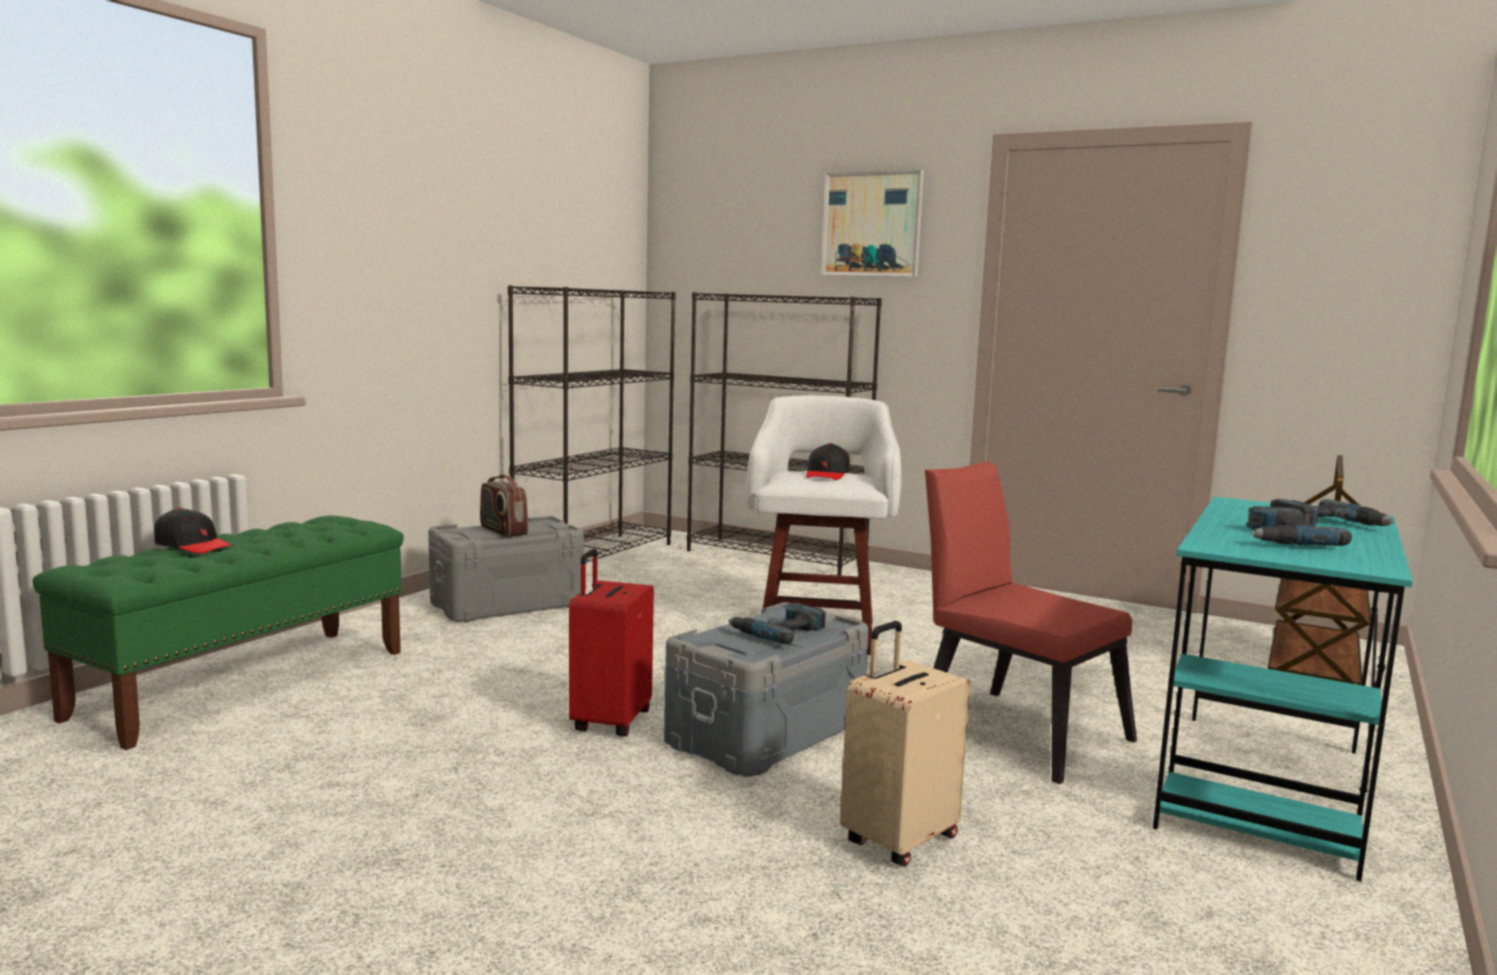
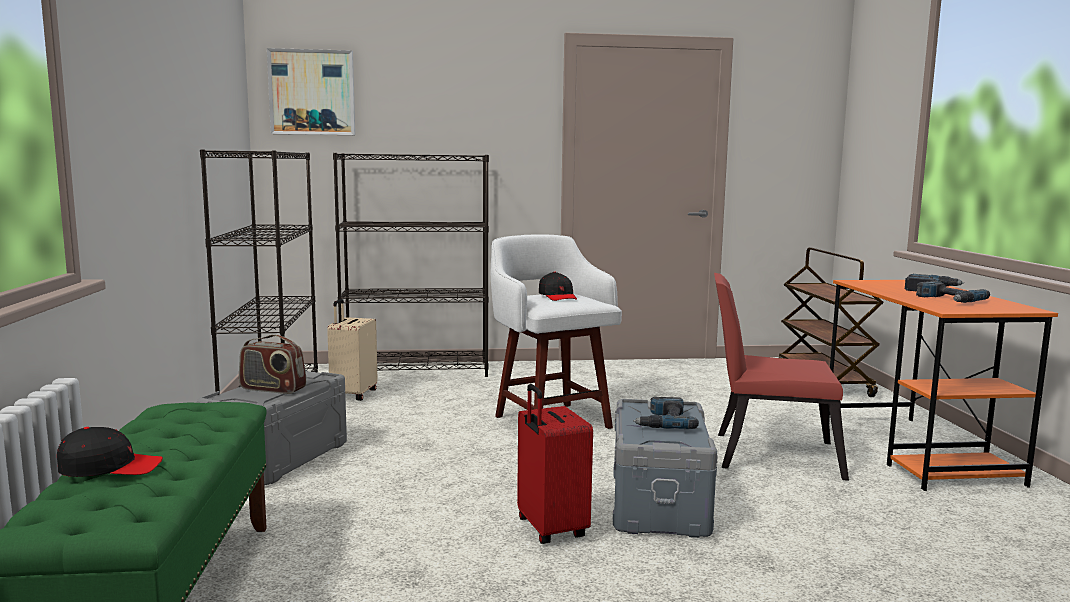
camera: 35 degrees left, 0 degrees up
picture [821,169,924,277] -> picture moved to [267,48,355,135]
beige suitcase [840,621,970,866] -> beige suitcase moved to [327,299,378,401]
turquoise desk [1153,497,1413,882] -> orange desk [828,280,1058,491]

